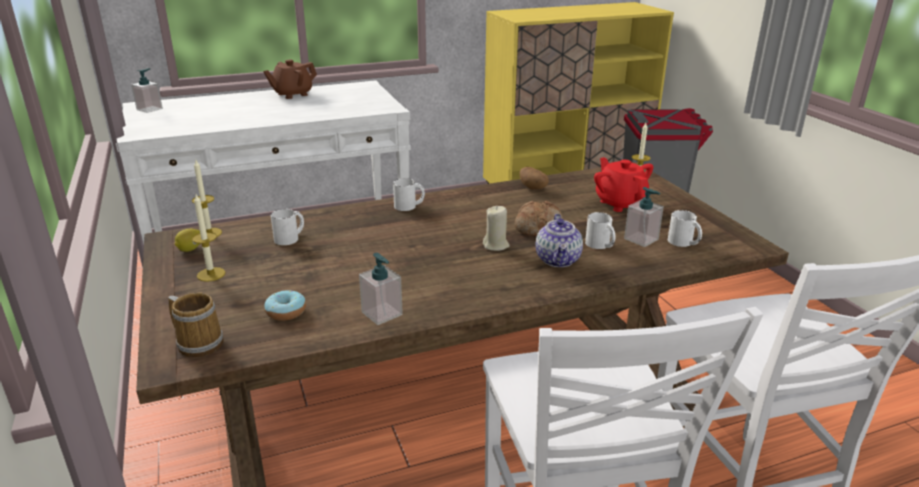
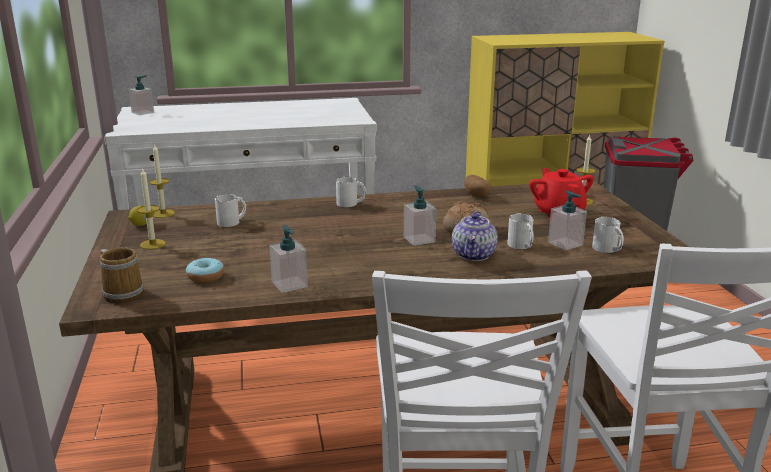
camera: 10 degrees right, 5 degrees down
brown teapot [263,60,317,99] -> none
beige candle [483,206,510,251] -> soap dispenser [404,185,436,246]

